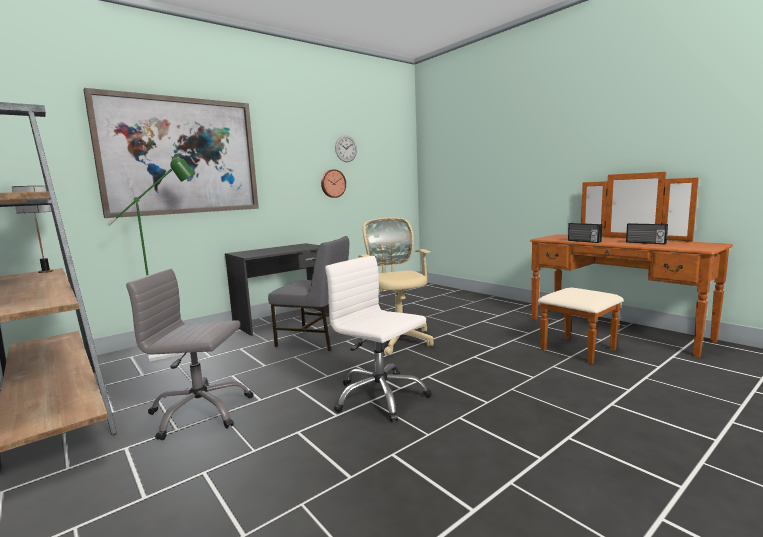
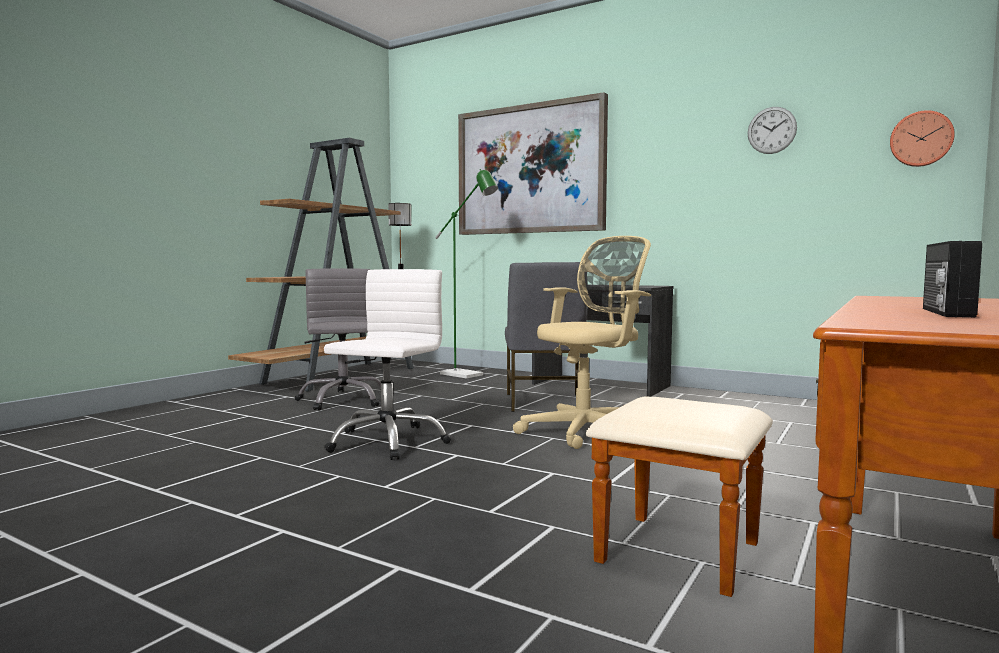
camera: 70 degrees right, 5 degrees down
wall clock [321,169,346,198] -> wall clock moved to [890,110,955,167]
radio [568,223,602,243] -> none

